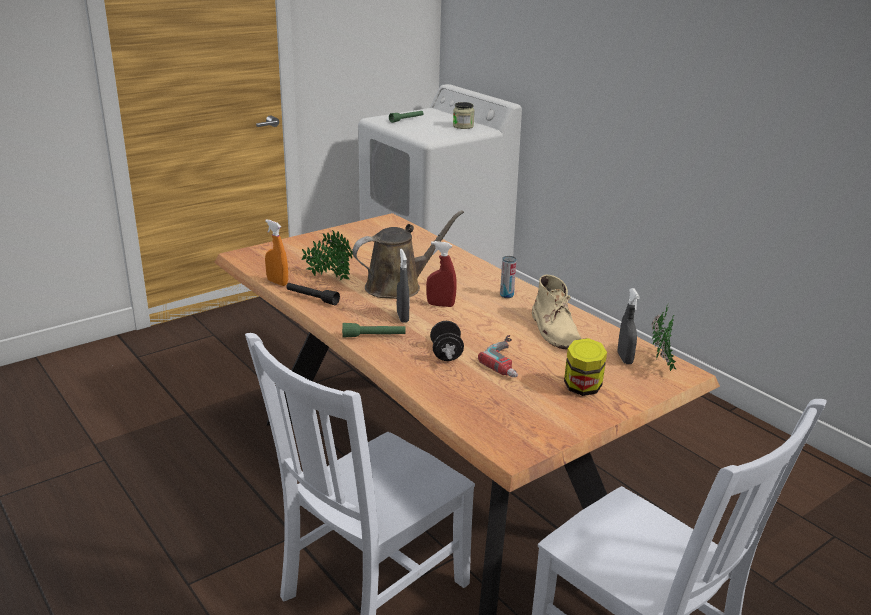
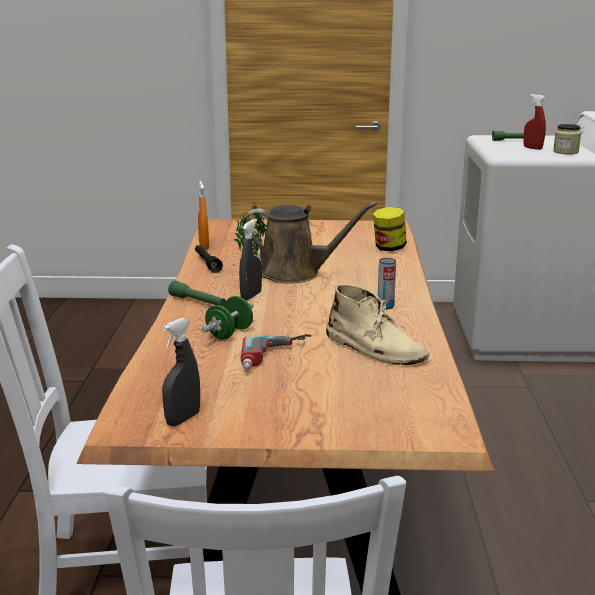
camera: 40 degrees right, 5 degrees down
red spray bottle [426,241,457,307] -> red spray bottle moved to [523,94,546,150]
black dumbbell [430,321,464,361] -> green dumbbell [202,296,254,340]
beige boot [532,274,582,349] -> beige boot turned 75 degrees counterclockwise [326,284,429,365]
jar [564,338,607,396] -> jar moved to [373,207,407,251]
grey spray bottle [618,288,640,364] -> grey spray bottle moved to [162,318,200,426]
potted plant [651,303,676,371] -> none

